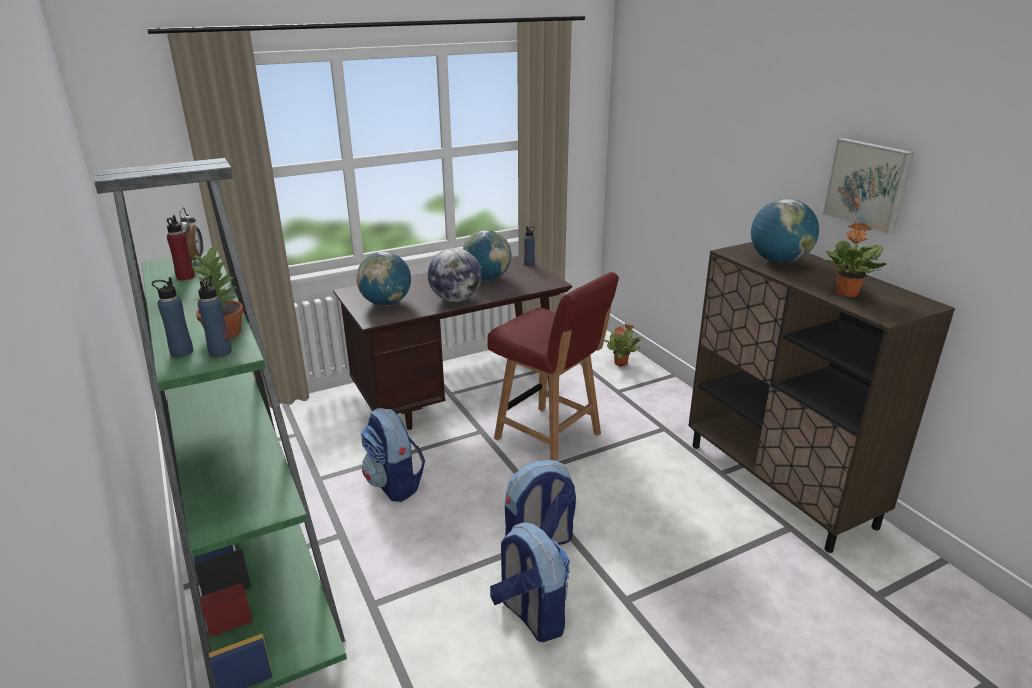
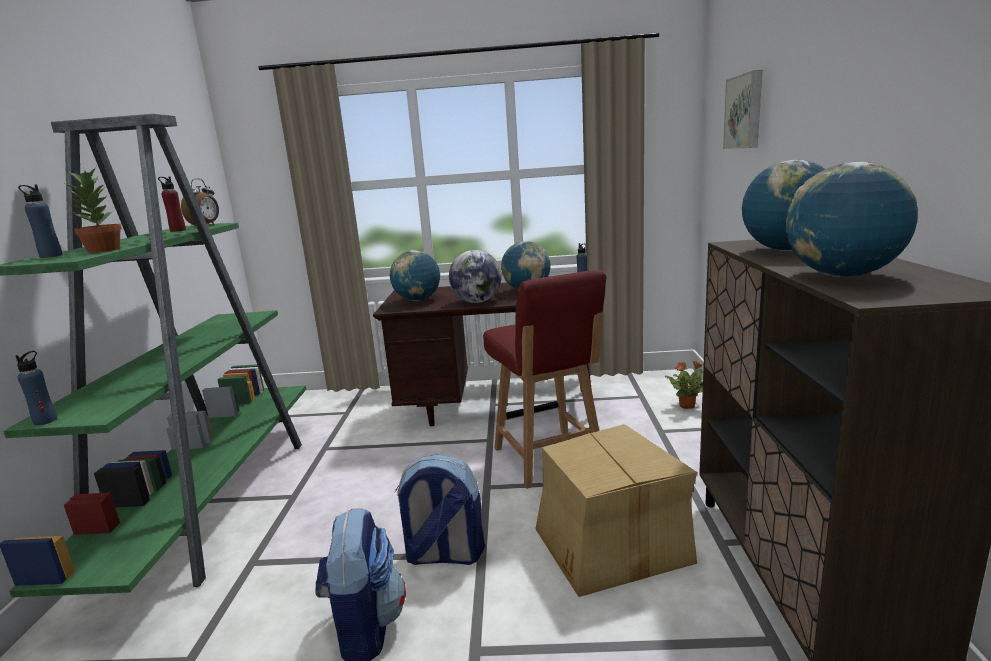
camera: 30 degrees right, 10 degrees down
blue bottle [198,275,232,357] -> blue bottle moved to [15,351,57,426]
backpack [361,408,425,502] -> none
picture [823,138,914,234] -> picture moved to [723,70,762,149]
potted plant [823,222,887,297] -> globe [786,162,918,277]
none -> cardboard box [535,424,697,597]

